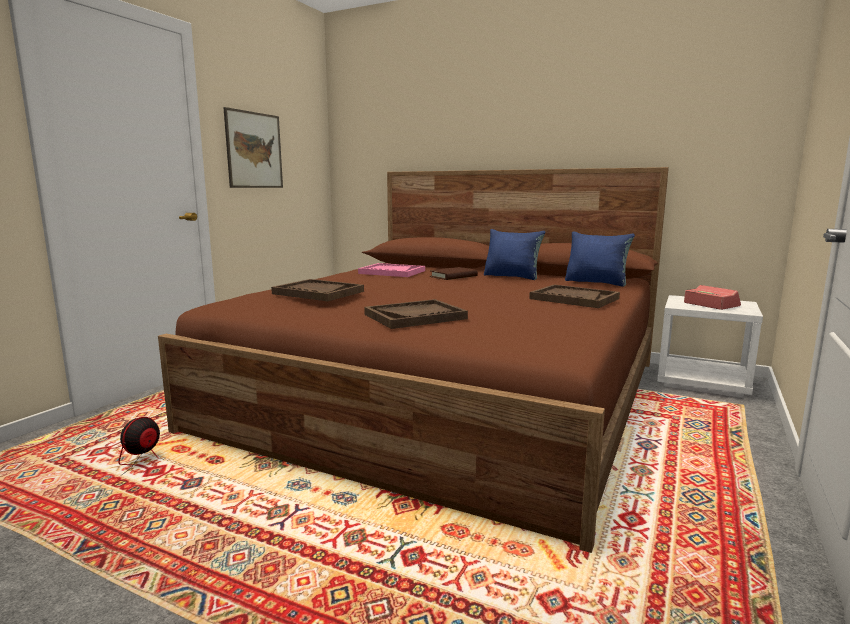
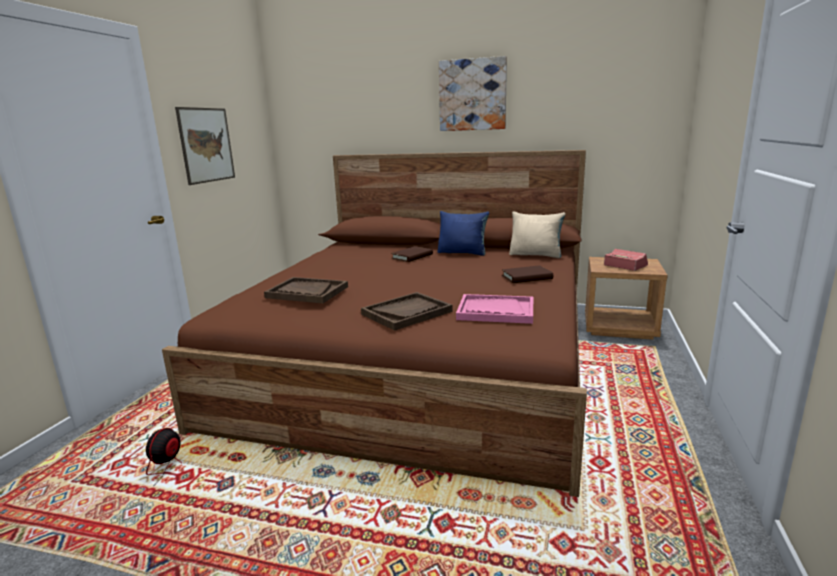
camera: 10 degrees left, 5 degrees up
pink tray [358,263,425,277] -> pink tray moved to [456,294,533,324]
brown tray [529,284,620,308] -> brown book [502,265,553,283]
blue pillow [565,231,635,287] -> beige pillow [509,211,566,258]
white nightstand [657,295,763,398] -> brown nightstand [585,257,668,340]
none -> picture [439,56,507,131]

